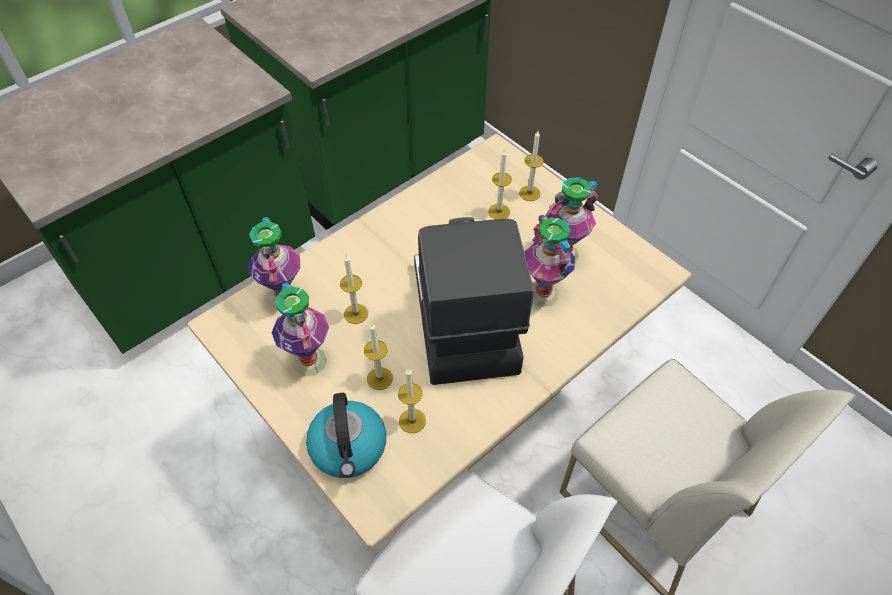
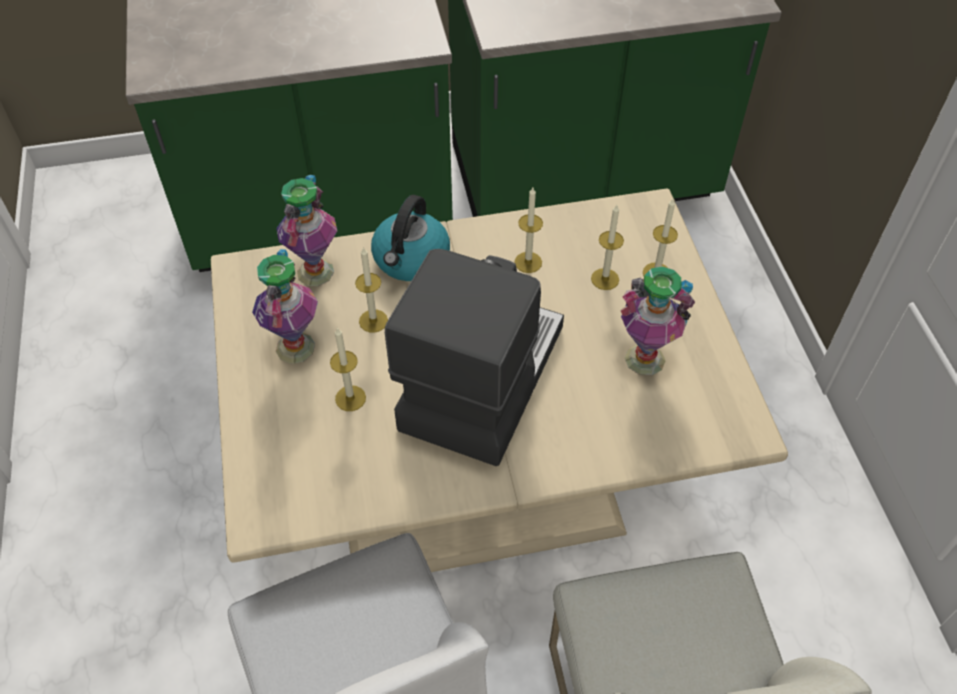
camera: 30 degrees right, 0 degrees up
kettle [306,393,386,478] -> kettle moved to [371,195,450,281]
candle [398,368,426,433] -> candle moved to [514,188,543,273]
vase [524,215,575,307] -> none

